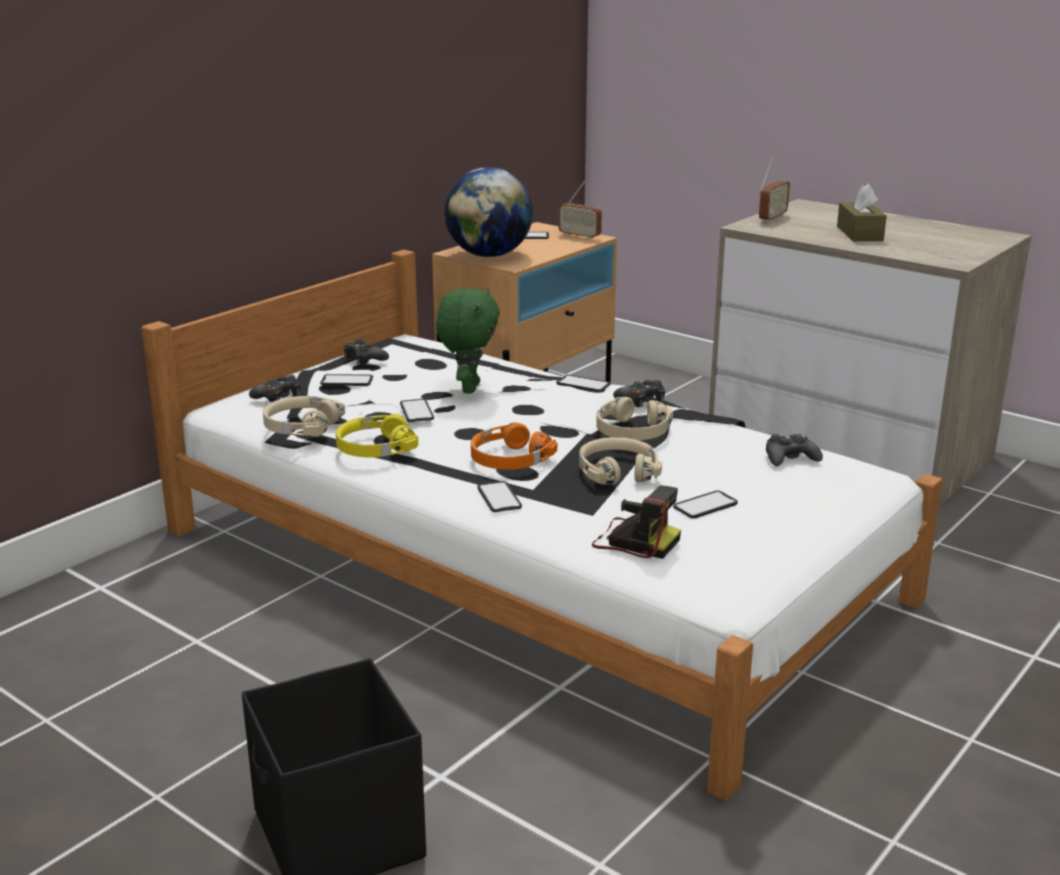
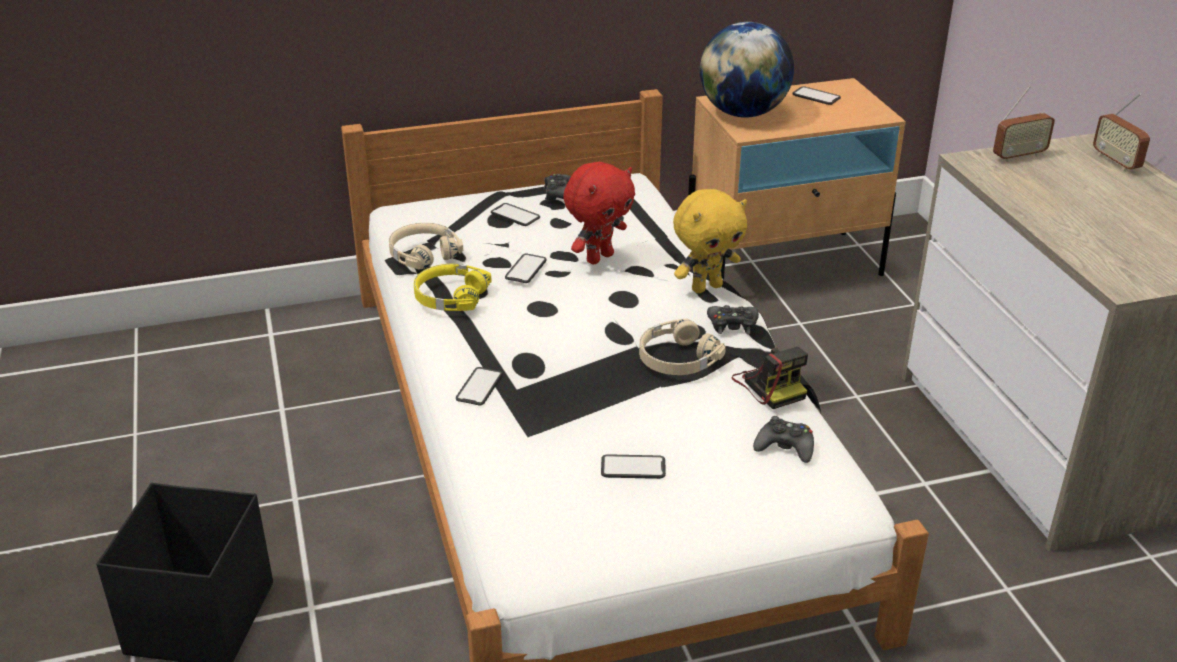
camera: 35 degrees right, 10 degrees up
black game controller [249,375,300,403] -> none
green plush toy [436,288,500,394] -> red plush toy [563,162,635,264]
orange headphones [471,422,557,470] -> none
phone [556,375,610,392] -> yellow plush toy [673,189,747,293]
radio [558,181,602,240] -> radio moved to [1093,93,1150,171]
beige headphones [579,437,662,485] -> none
camera [592,485,681,559] -> camera moved to [732,347,808,409]
brown tissue box [837,184,887,241] -> none

